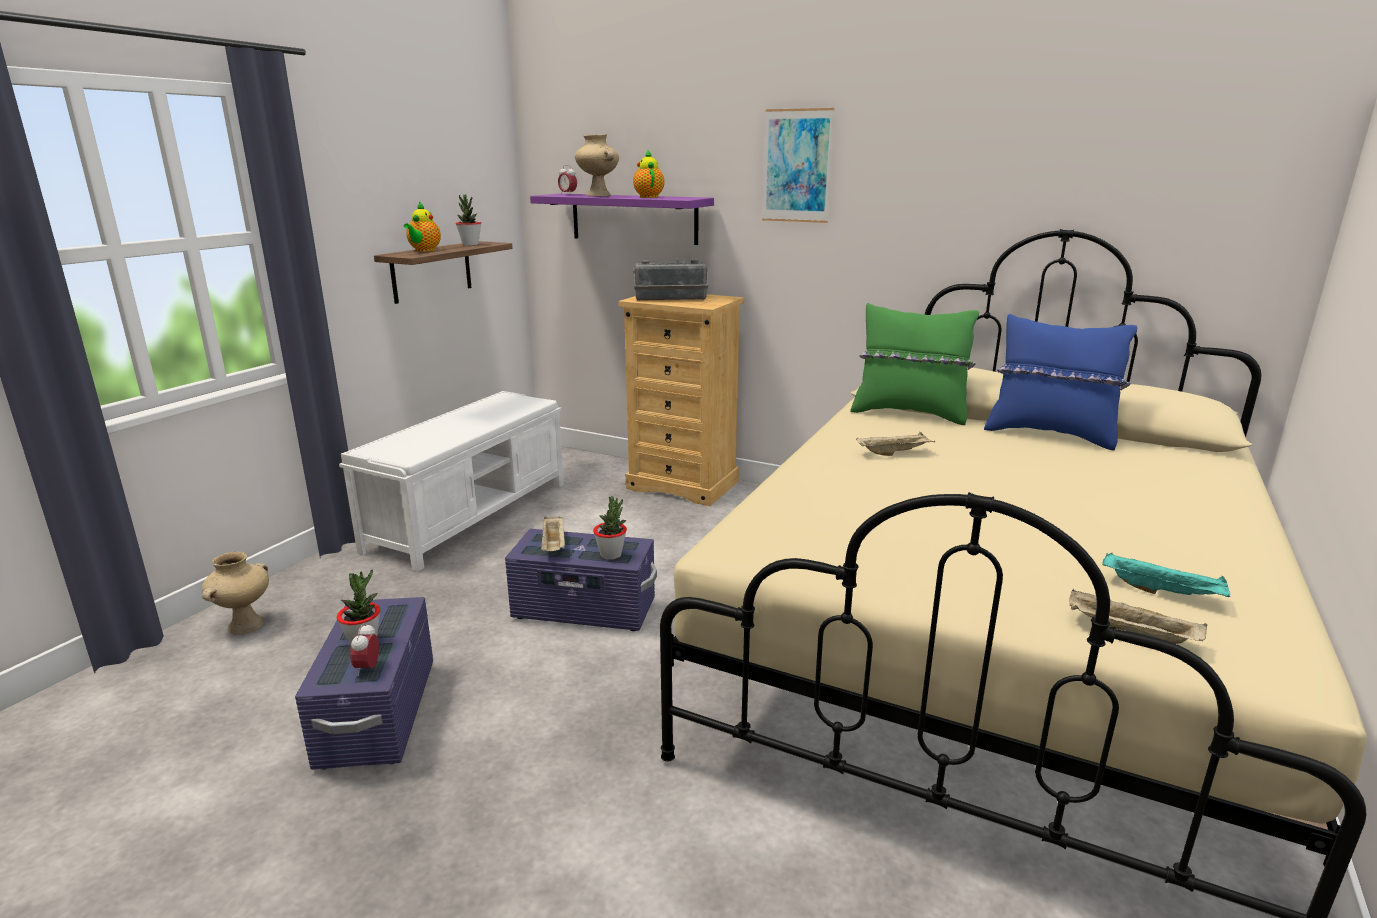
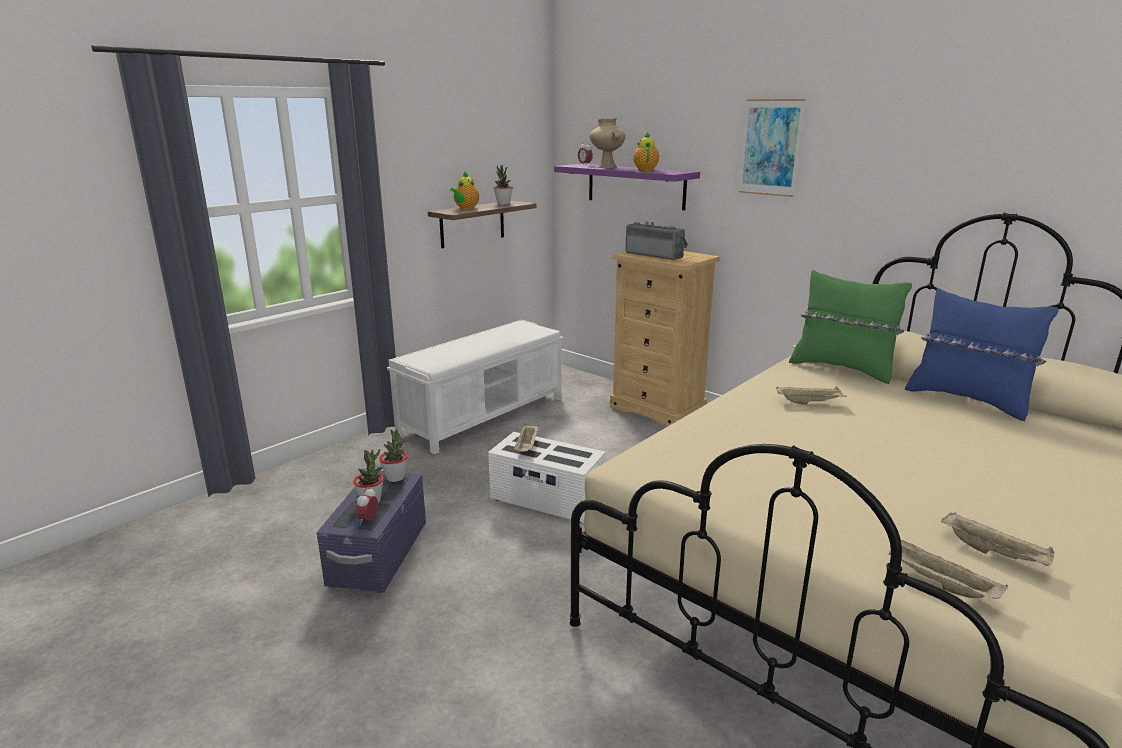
camera: 15 degrees right, 0 degrees up
beige vase [202,552,269,635] -> none
purple storage box [505,529,657,631] -> white storage box [488,432,606,523]
potted plant [593,496,627,560] -> potted plant moved to [379,429,408,482]
radio [633,259,708,301] -> radio turned 150 degrees counterclockwise [625,221,688,260]
turquoise tray [1102,552,1230,597] -> beige tray [941,512,1054,566]

